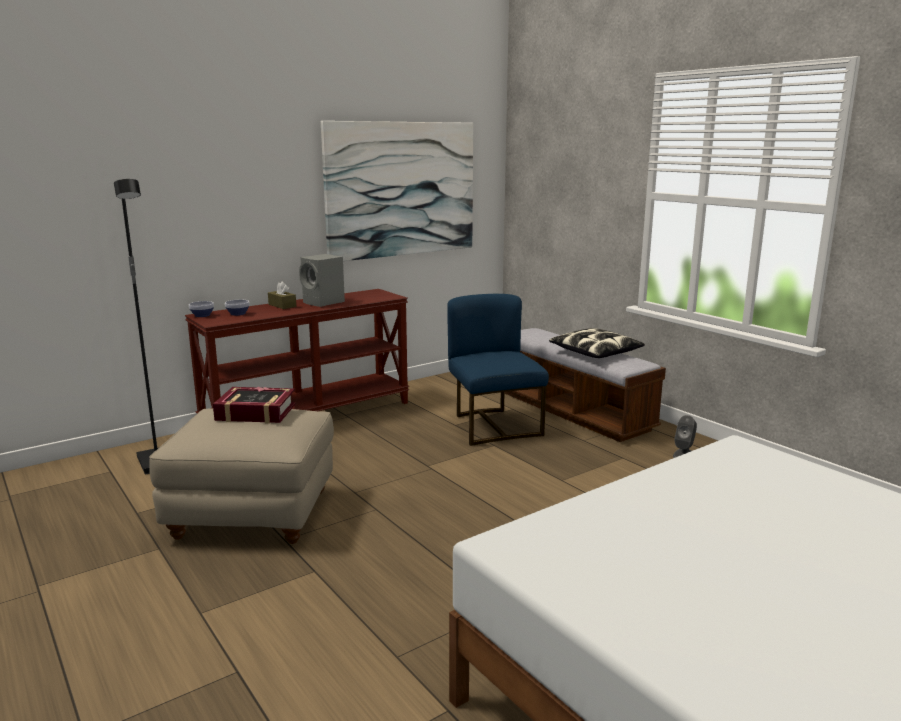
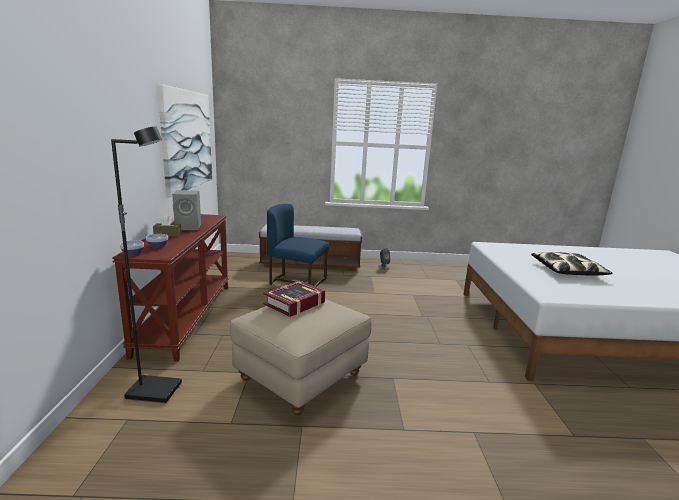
camera: 55 degrees left, 0 degrees up
pillow [549,328,645,358] -> pillow moved to [531,252,612,276]

